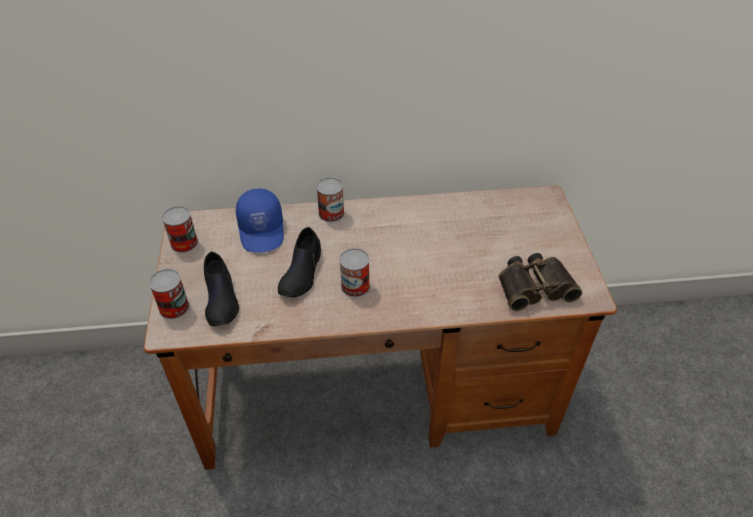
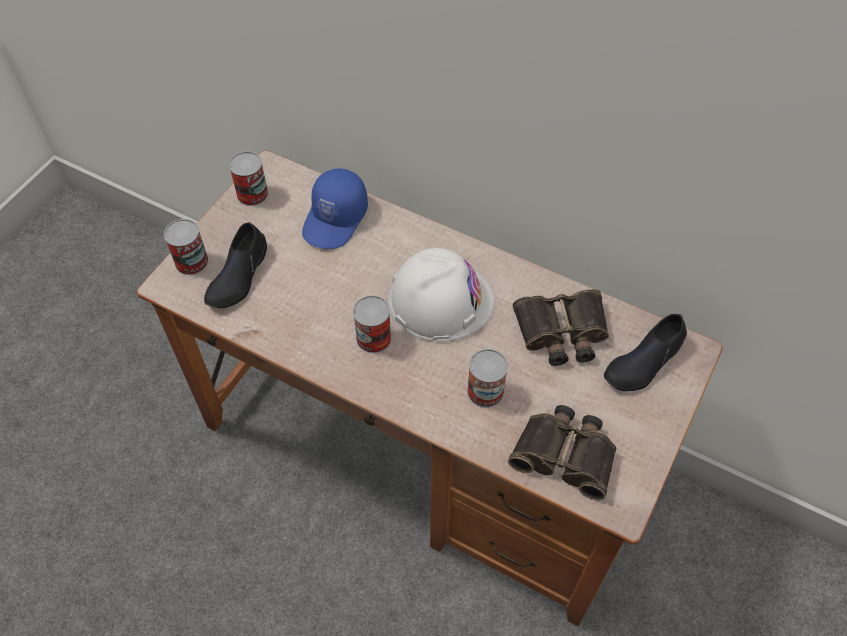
camera: 35 degrees right, 10 degrees up
black shoe [278,227,321,297] -> black shoe moved to [604,314,687,391]
can [316,177,344,222] -> can moved to [467,349,508,408]
none -> white hard hat [388,248,494,341]
none -> binoculars [513,289,609,366]

